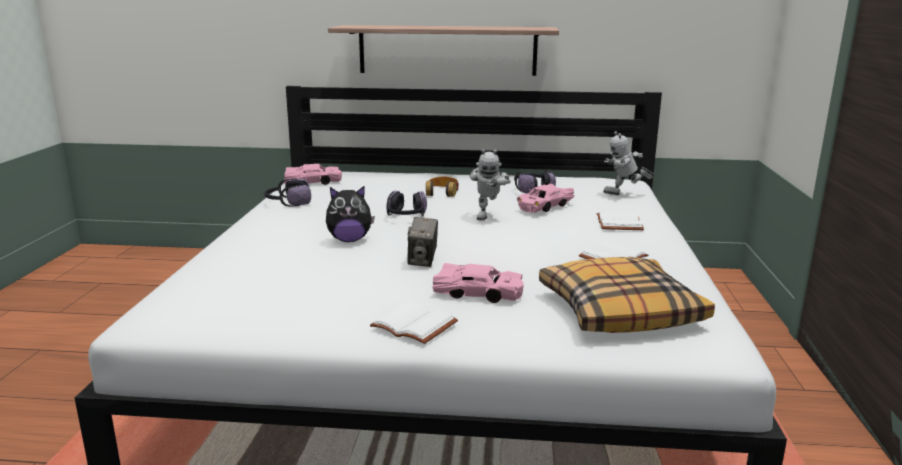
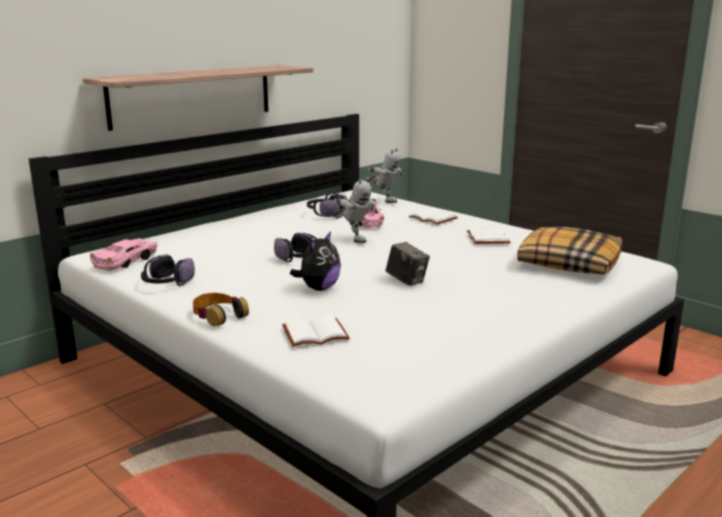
camera: 50 degrees left, 0 degrees up
white book [370,302,458,344] -> white book moved to [282,315,350,347]
headphones [426,177,459,197] -> headphones moved to [193,293,249,326]
pink toy car [432,263,524,303] -> none
toy robot [603,131,655,195] -> toy robot turned 90 degrees counterclockwise [365,148,404,203]

